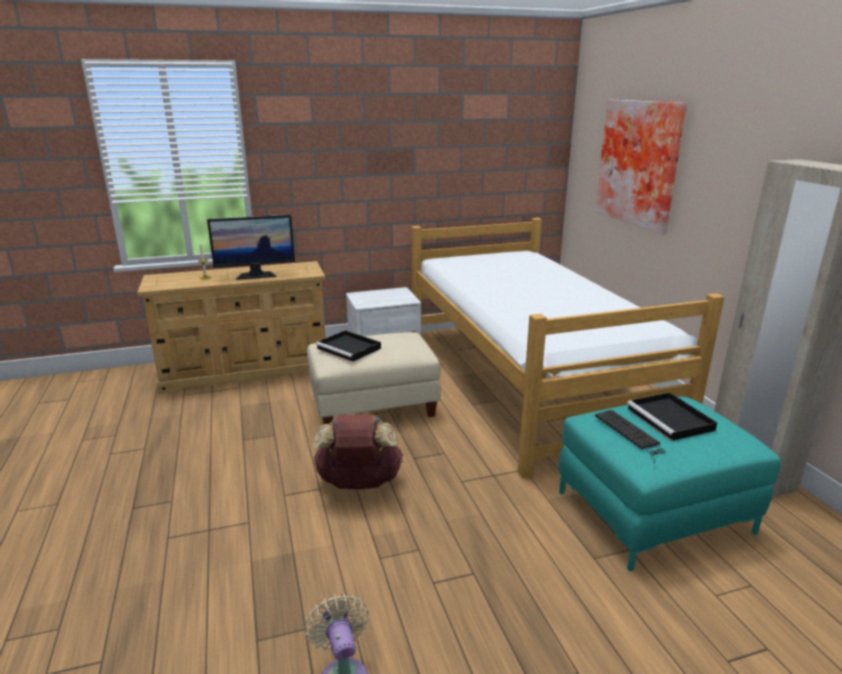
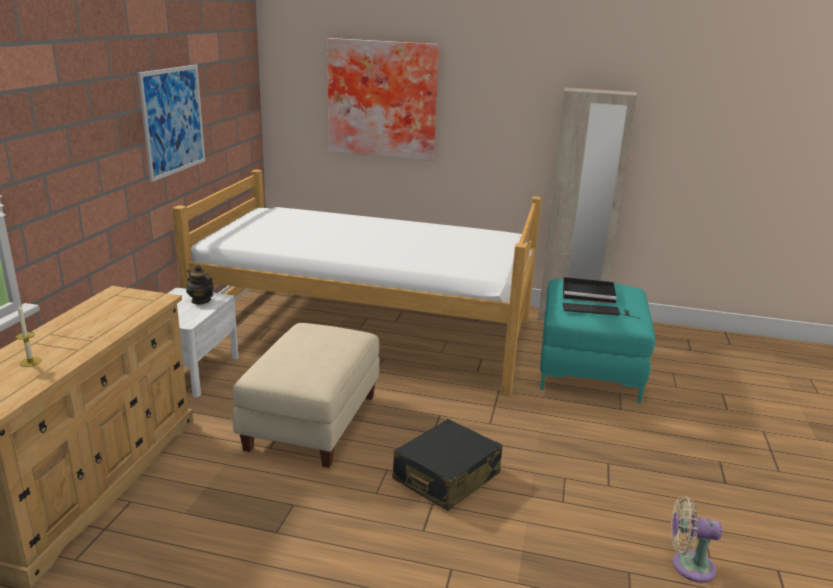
camera: 60 degrees left, 0 degrees up
monitor [207,215,295,280] -> none
brown backpack [313,414,403,489] -> black suitcase [393,419,502,511]
black tray [316,330,381,362] -> none
none -> picture [138,65,205,182]
none -> teapot [186,265,214,305]

